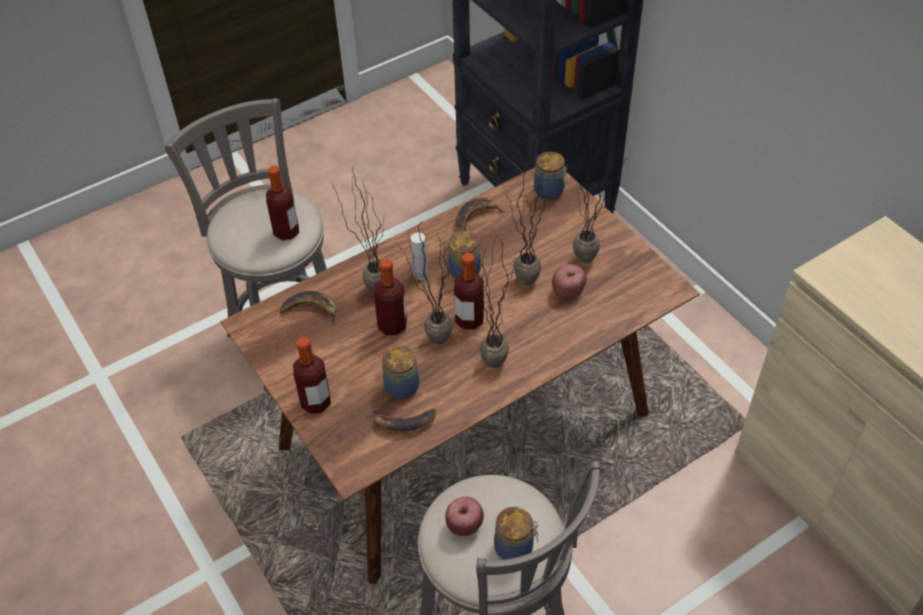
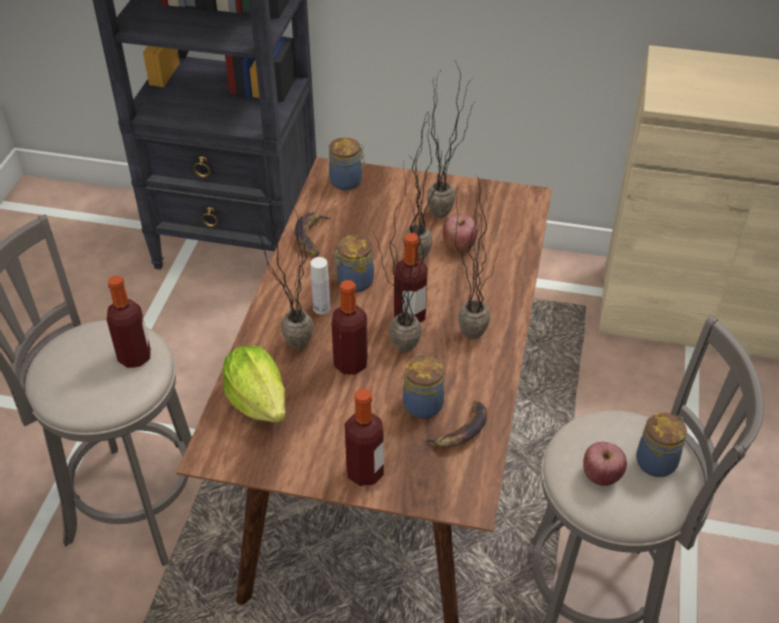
camera: 45 degrees left, 5 degrees down
banana [279,291,337,325] -> lettuce [222,346,286,423]

